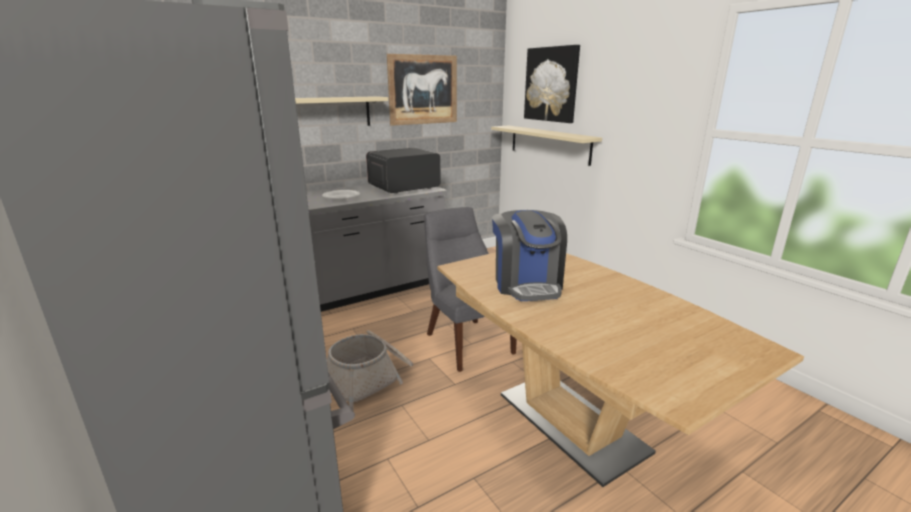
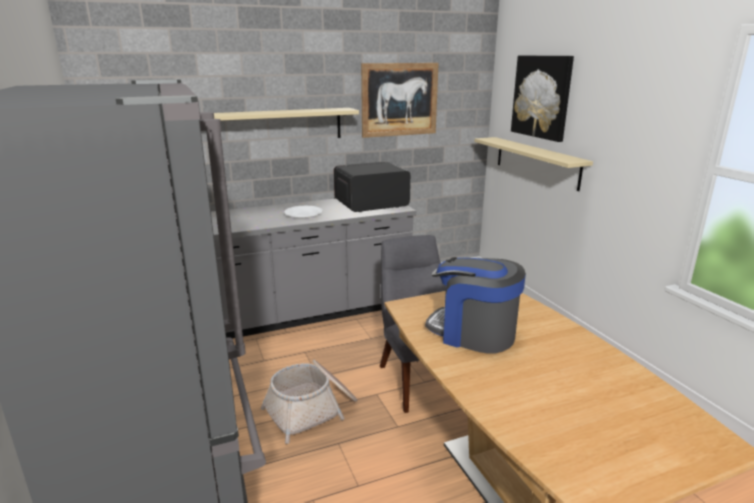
camera: 10 degrees right, 0 degrees up
coffee machine [492,210,567,301] -> coffee machine turned 120 degrees clockwise [425,257,526,354]

